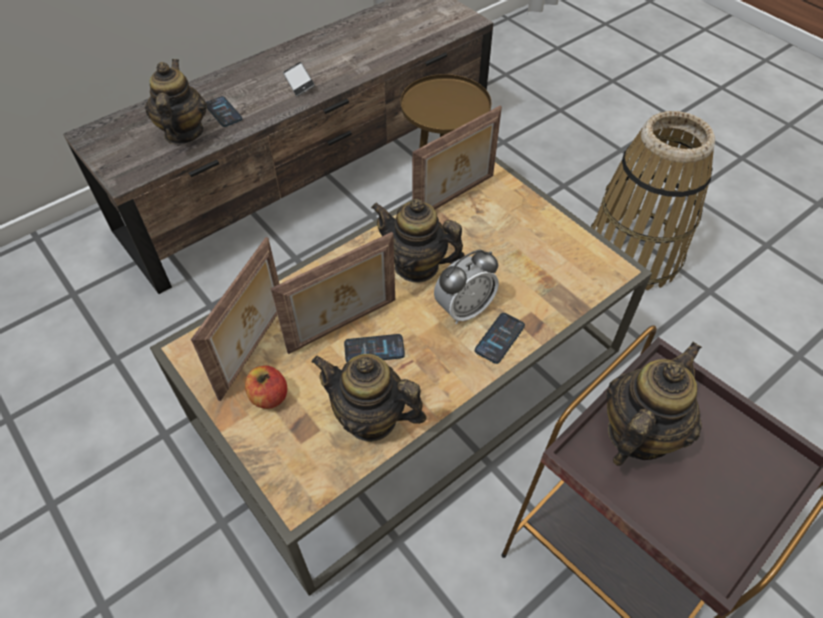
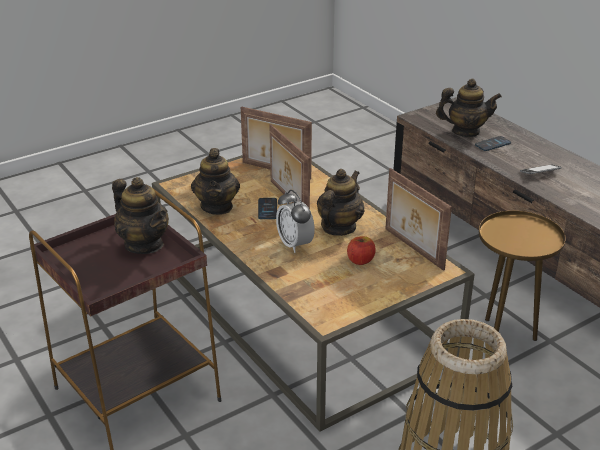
camera: 95 degrees right, 20 degrees down
apple [245,366,287,409] -> apple moved to [347,236,376,265]
teapot [311,354,427,442] -> teapot turned 150 degrees clockwise [191,148,240,215]
phone [475,313,525,364] -> none

